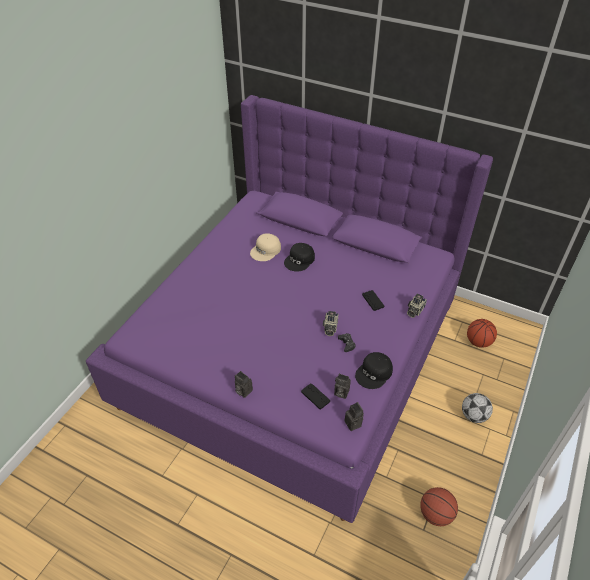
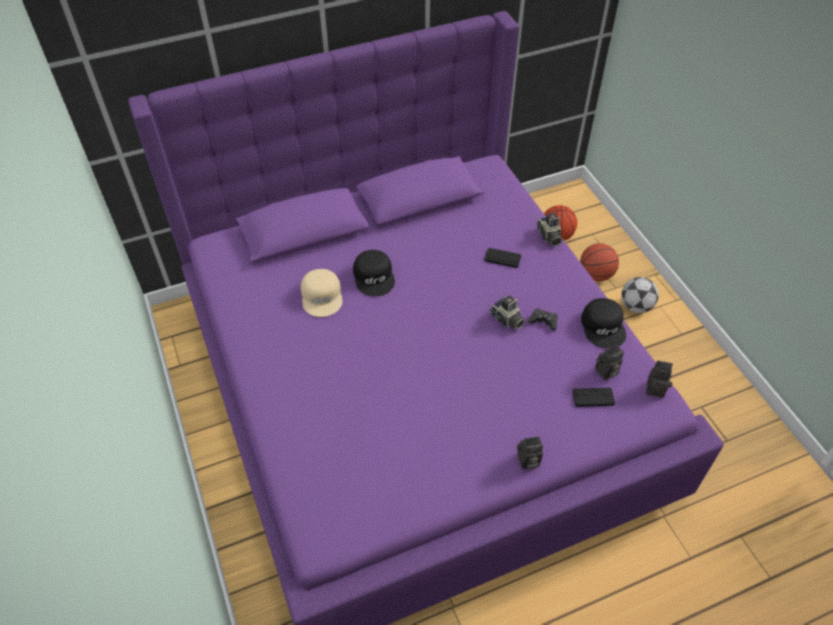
camera: 50 degrees left, 5 degrees up
basketball [420,487,458,526] -> basketball moved to [580,243,619,281]

